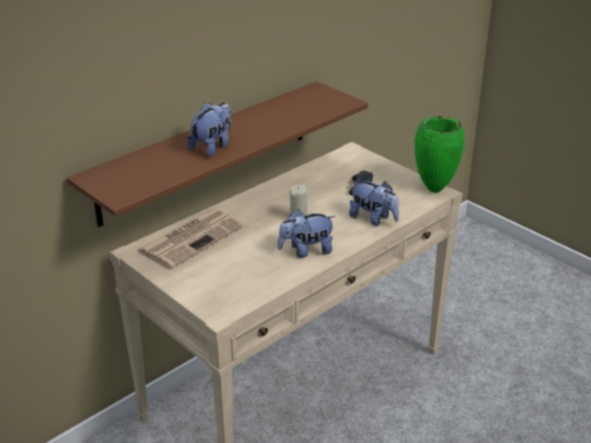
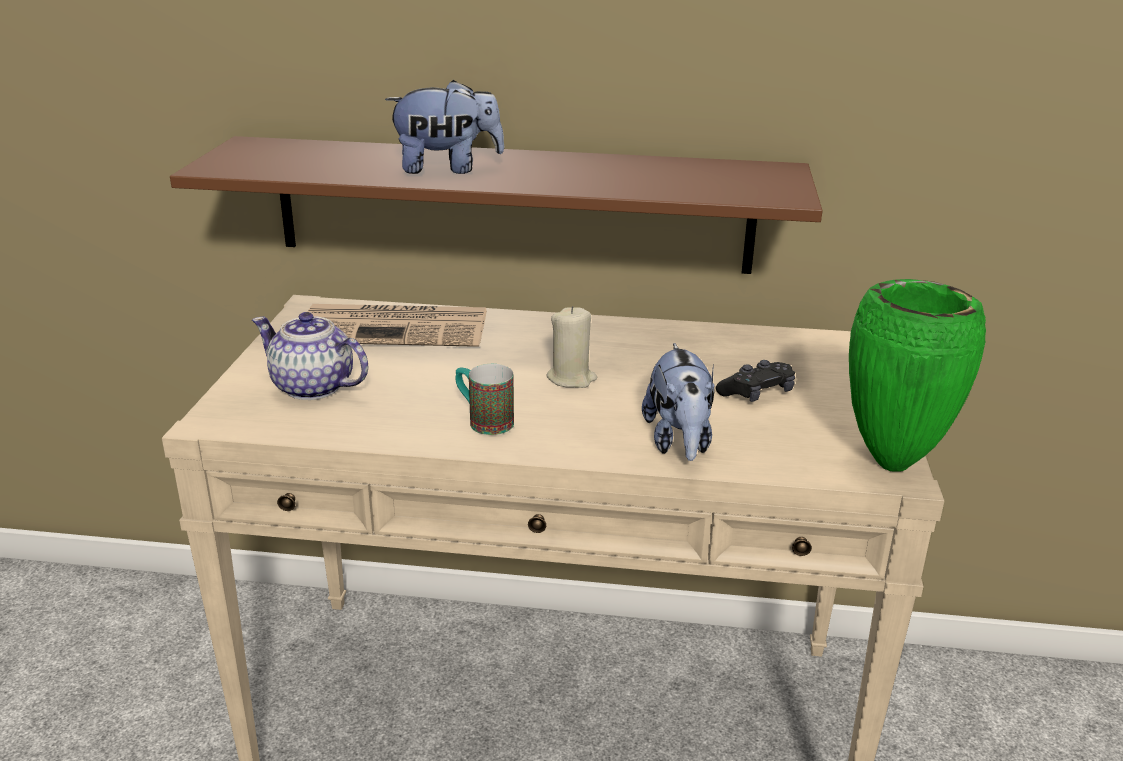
camera: 50 degrees right, 5 degrees down
plush toy [277,209,336,258] -> mug [456,364,514,435]
none -> teapot [252,312,368,400]

